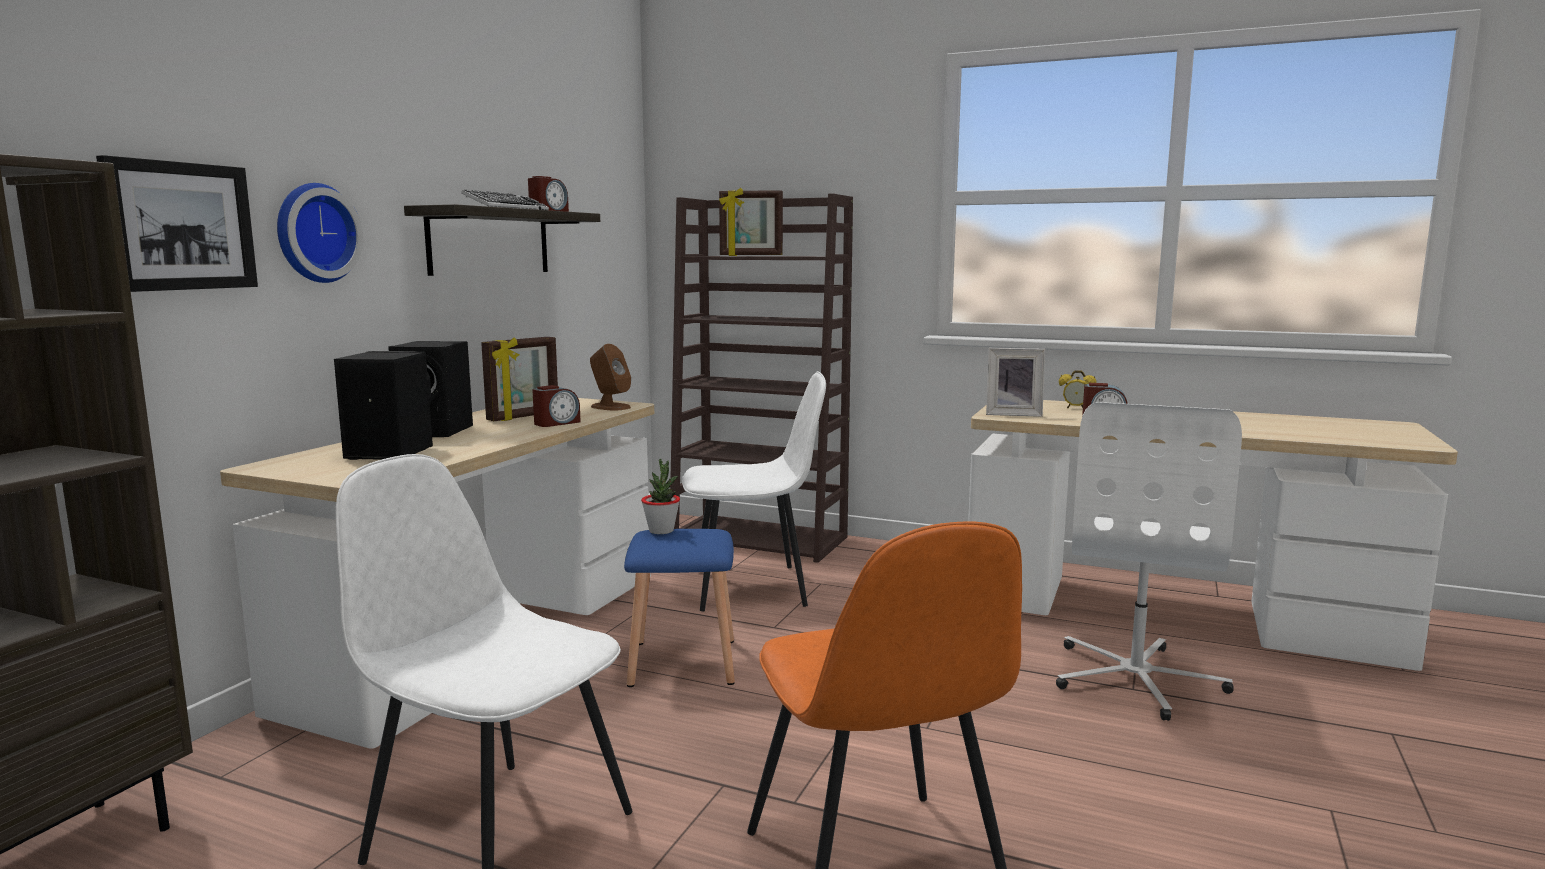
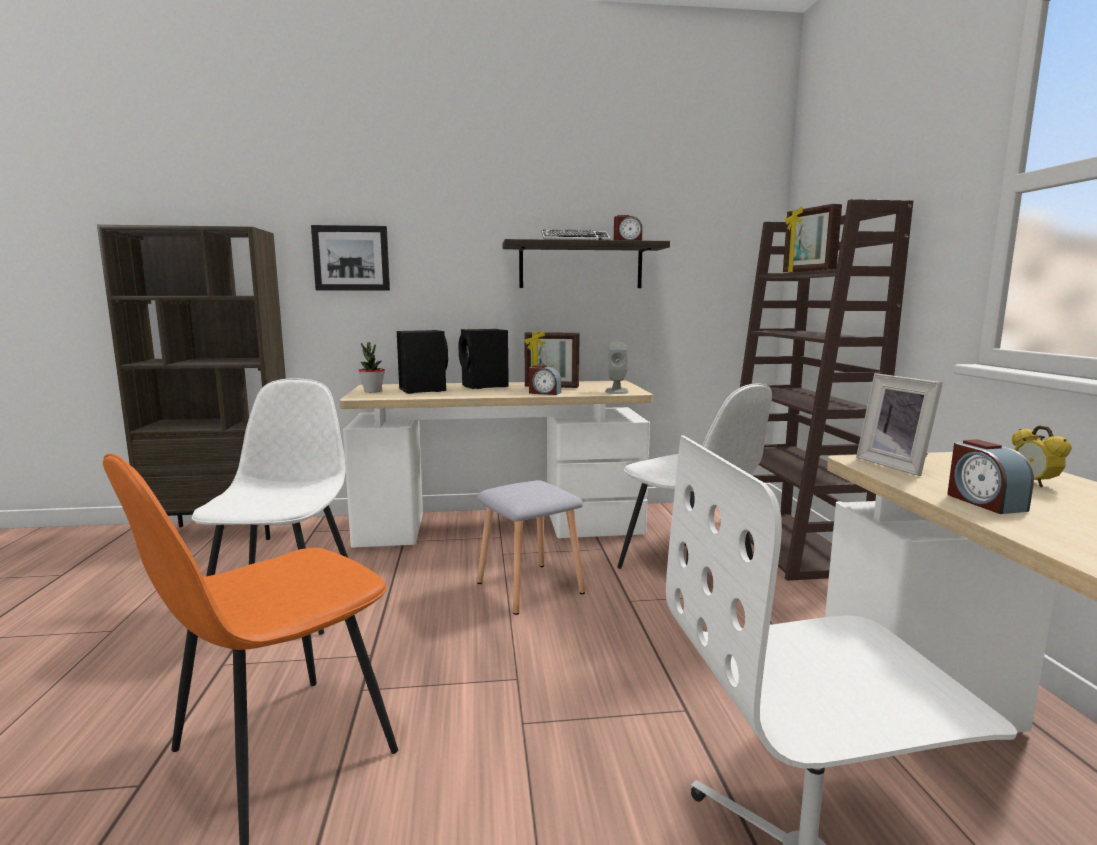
camera: 60 degrees right, 0 degrees up
wall clock [277,183,363,283] -> none
brown speaker [590,344,631,410] -> grey speaker [605,342,628,394]
blue stool [624,529,735,687] -> grey stool [477,480,585,615]
potted plant [641,459,680,534] -> potted plant moved to [358,342,385,393]

